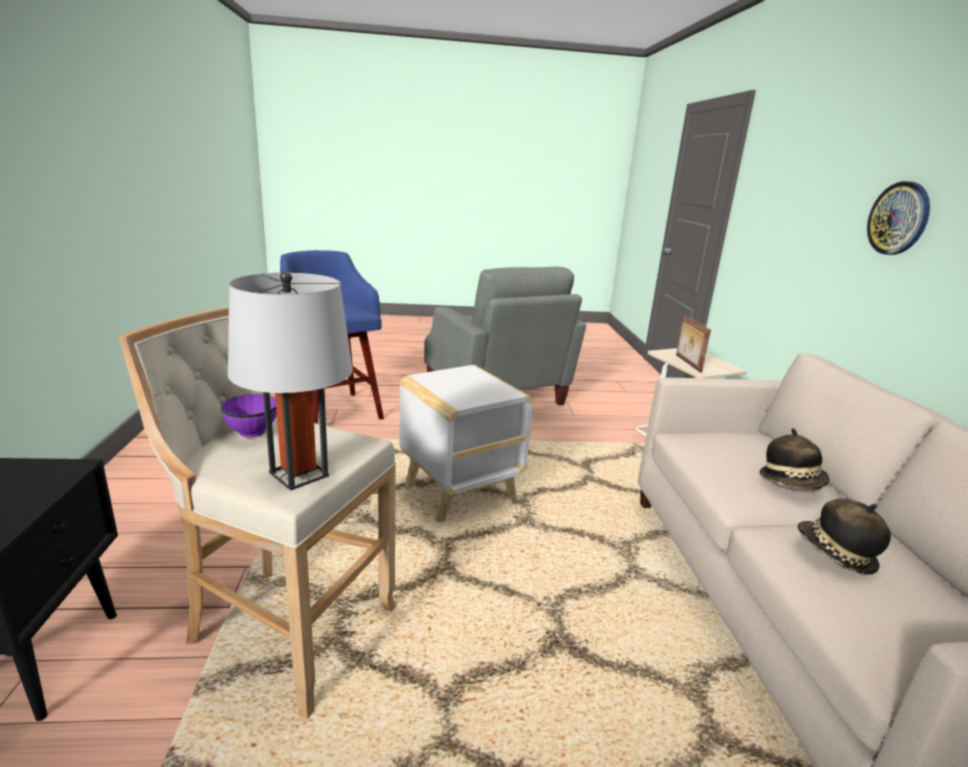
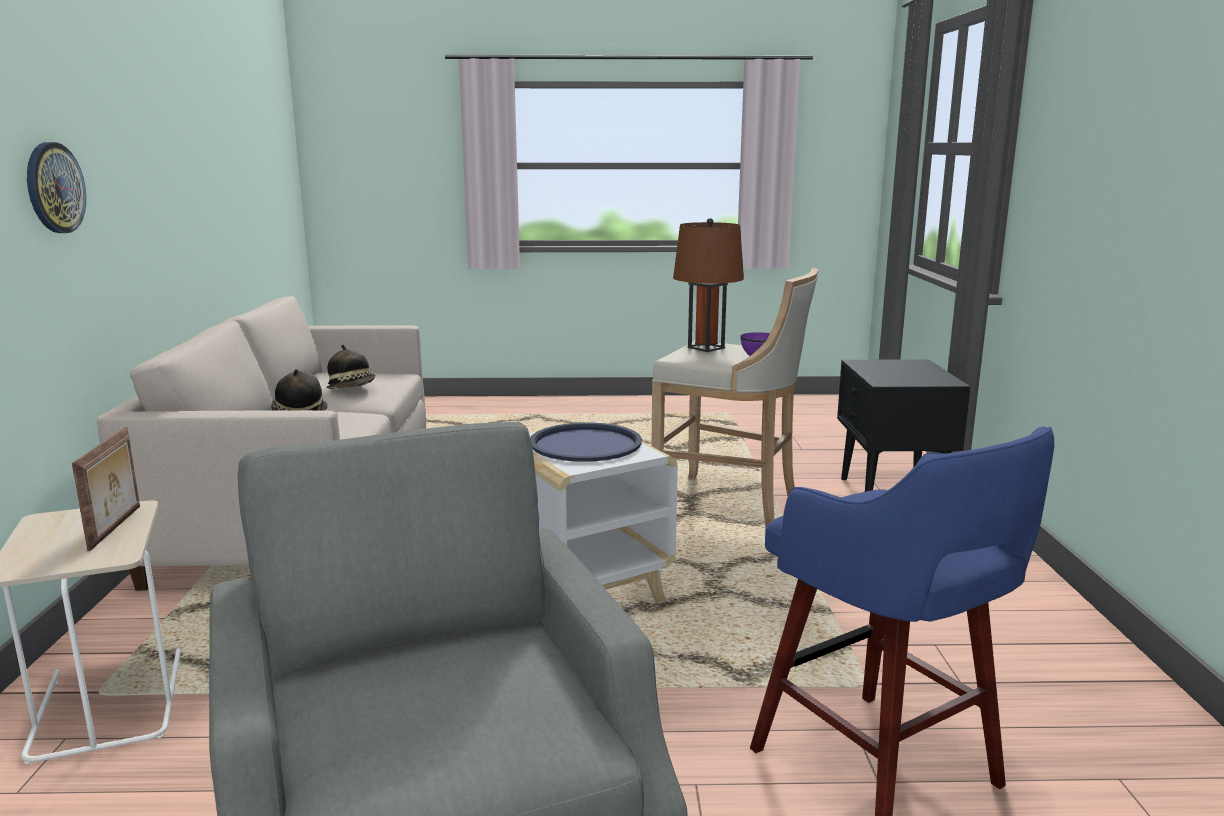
camera: 175 degrees left, 5 degrees down
grey table lamp [228,271,353,491] -> brown table lamp [673,218,744,352]
none -> blue tray [530,422,642,462]

